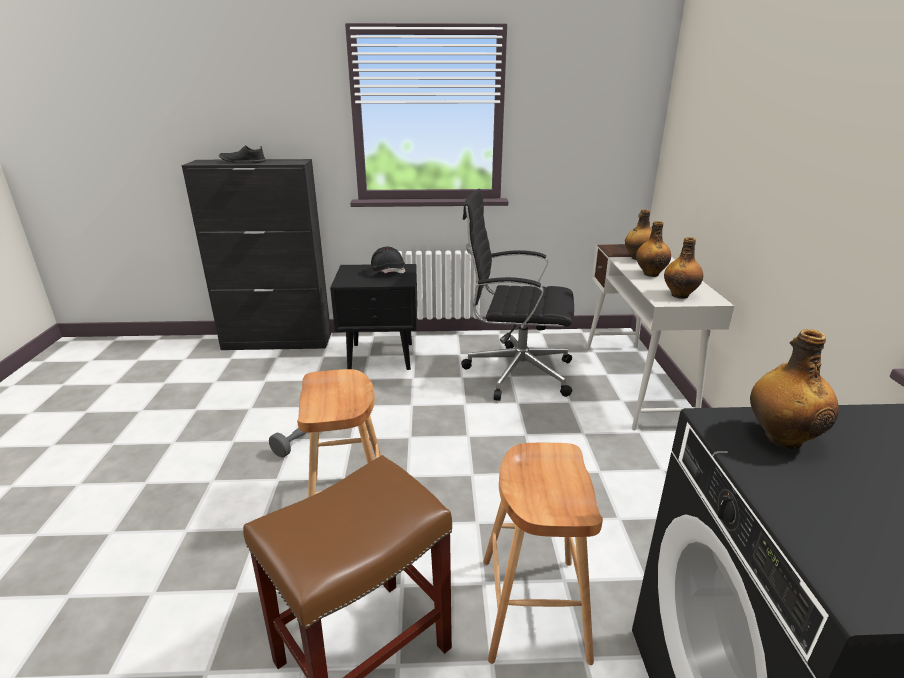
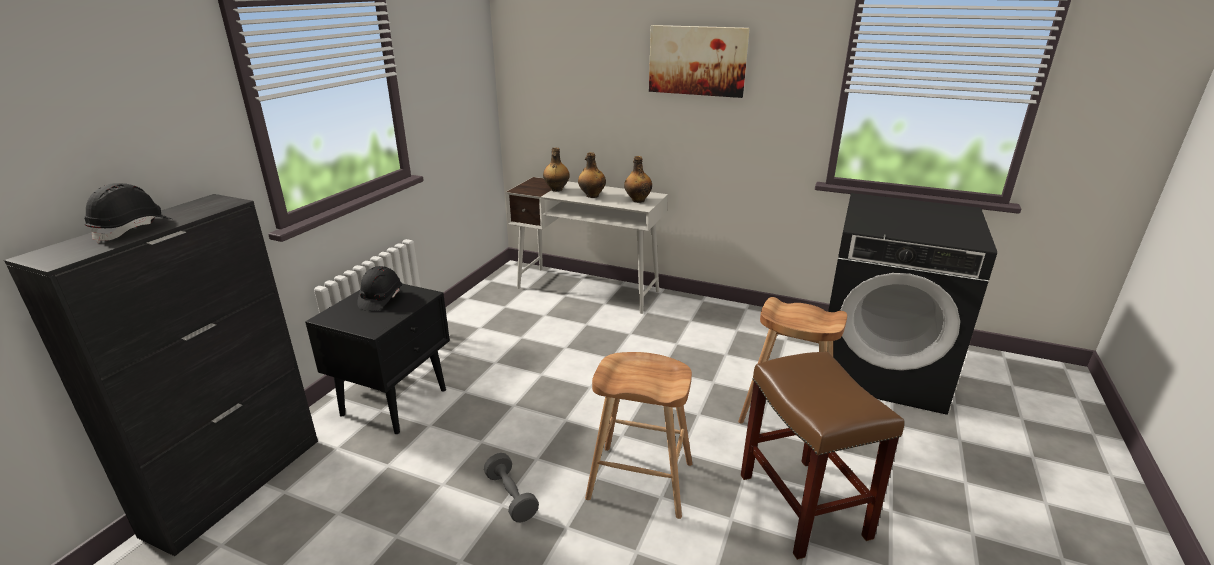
camera: 65 degrees left, 0 degrees up
black shoe [219,145,265,163] -> black hard hat [84,183,172,243]
black office chair [461,189,574,401] -> none
bottle [750,329,839,449] -> none
none -> picture [649,25,750,98]

